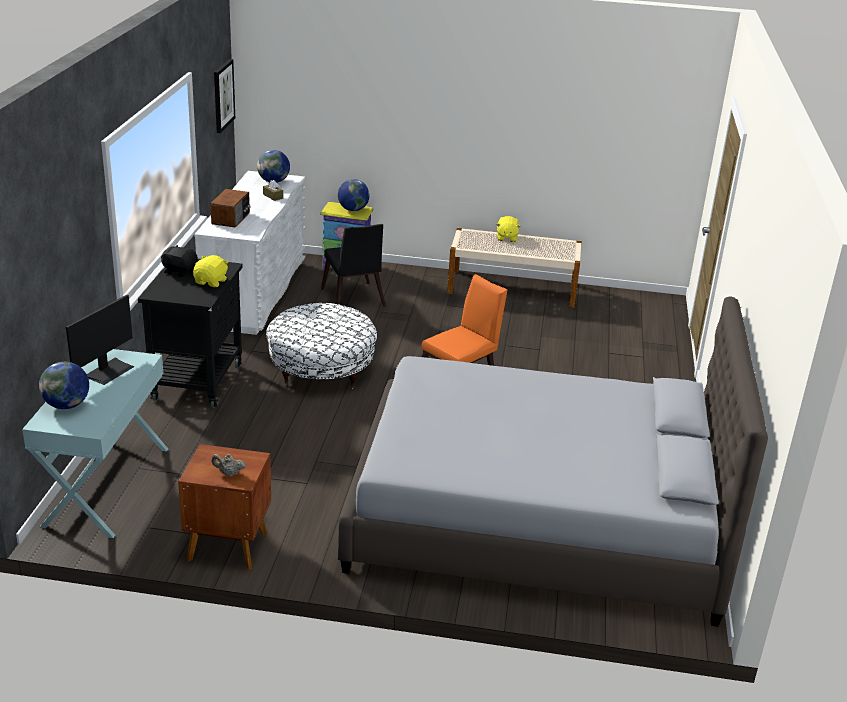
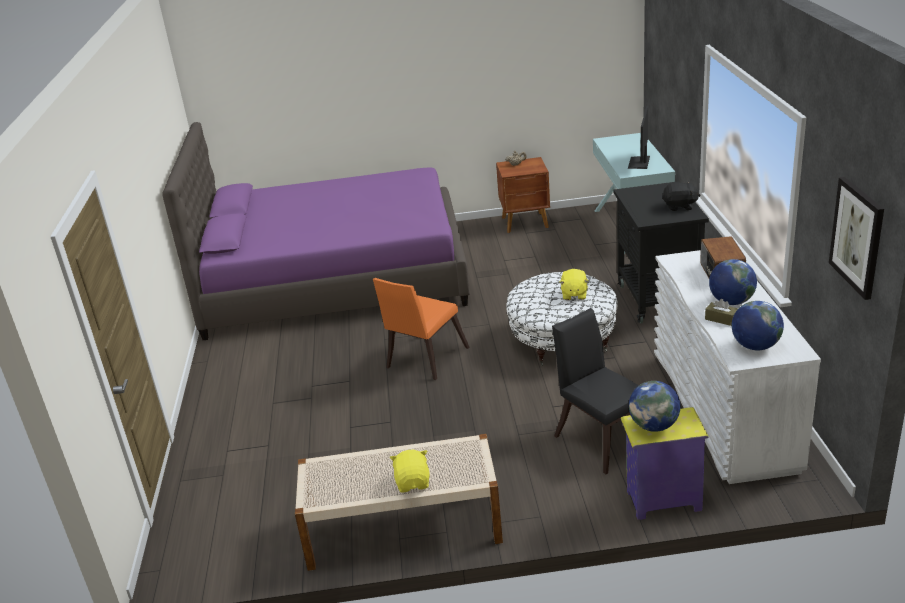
camera: 170 degrees right, 0 degrees up
globe [39,362,89,409] -> globe moved to [709,259,757,305]
yellow plush toy [193,255,229,287] -> yellow plush toy moved to [560,269,589,300]
grey bed [338,296,768,627] -> purple bed [162,122,470,340]

